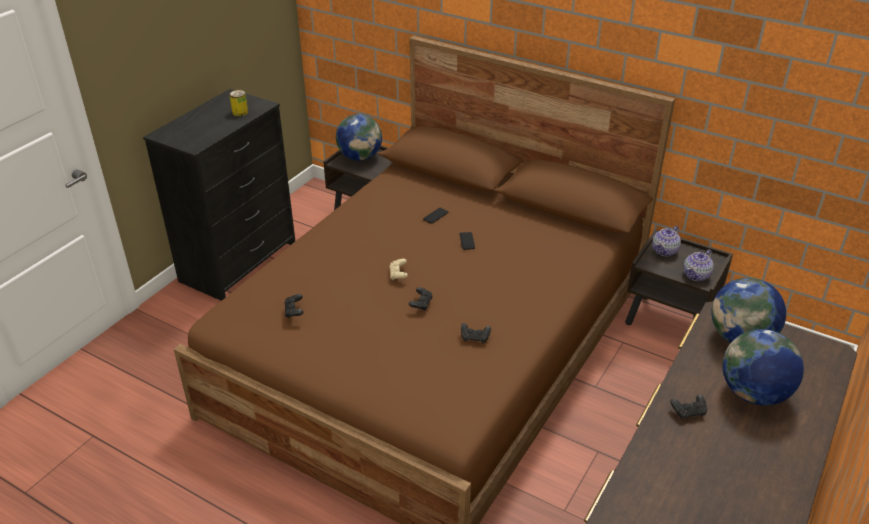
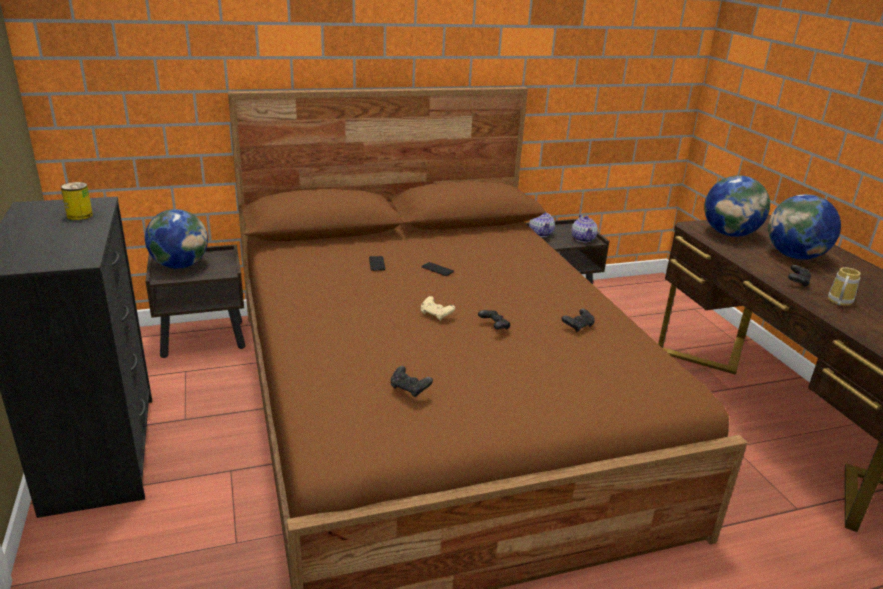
camera: 50 degrees left, 10 degrees down
none -> mug [828,267,861,306]

